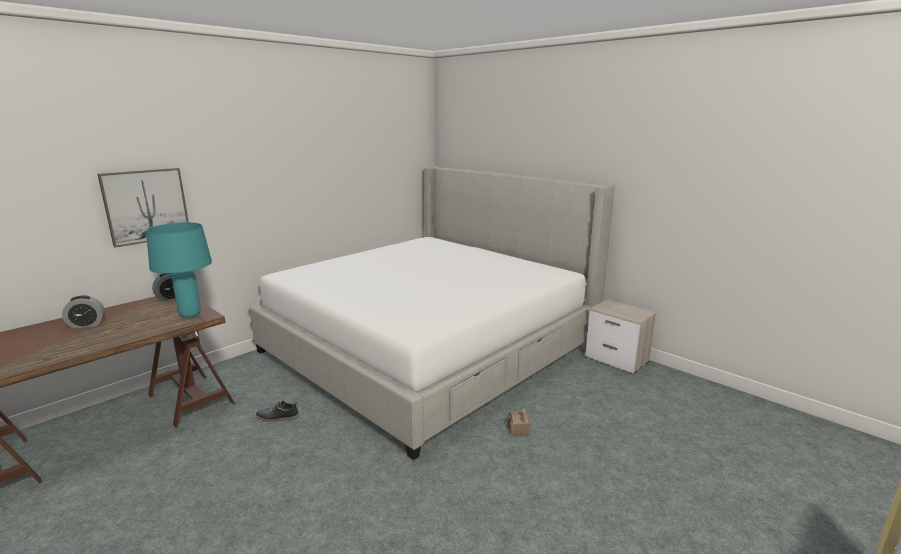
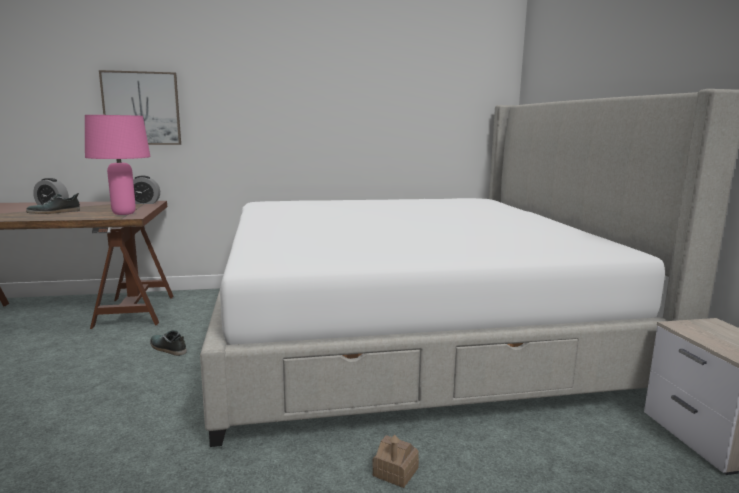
camera: 35 degrees right, 5 degrees down
turquoise table lamp [146,222,212,318] -> pink table lamp [85,115,150,215]
none -> shoe [26,193,80,214]

